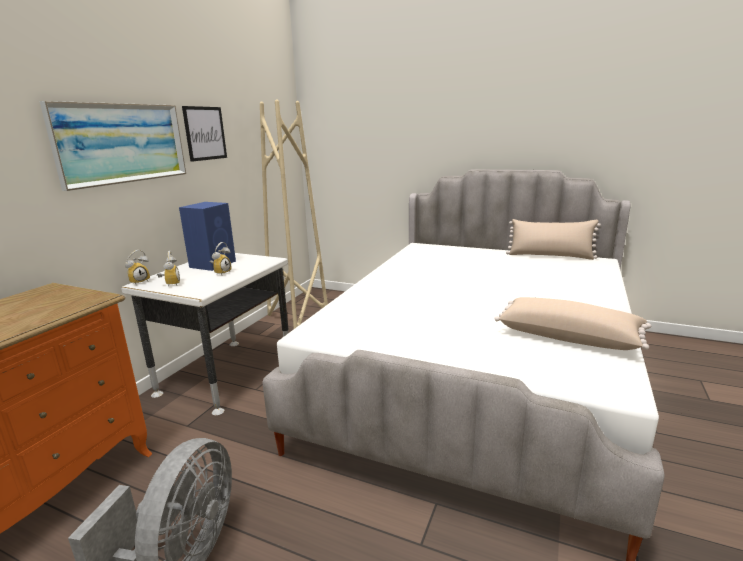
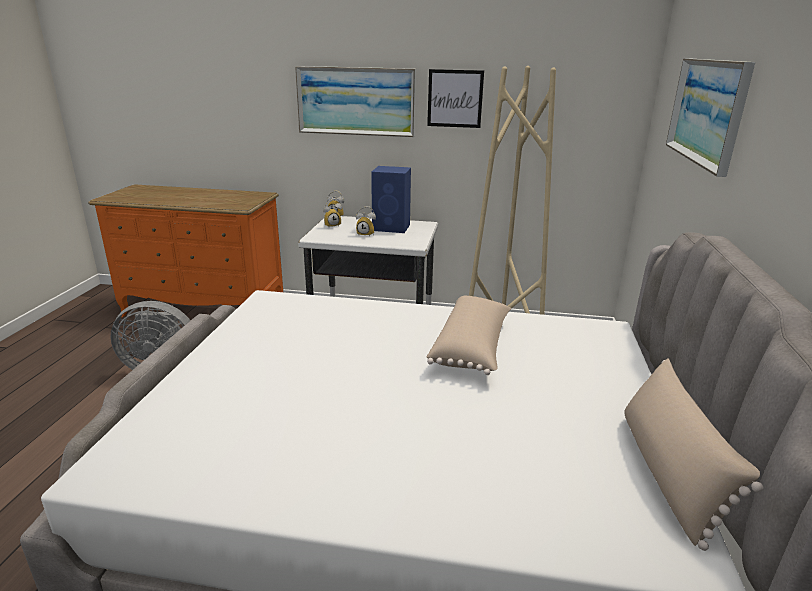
camera: 75 degrees right, 5 degrees up
beige pillow [494,297,651,350] -> beige pillow moved to [427,296,512,375]
none -> picture [666,58,755,177]

